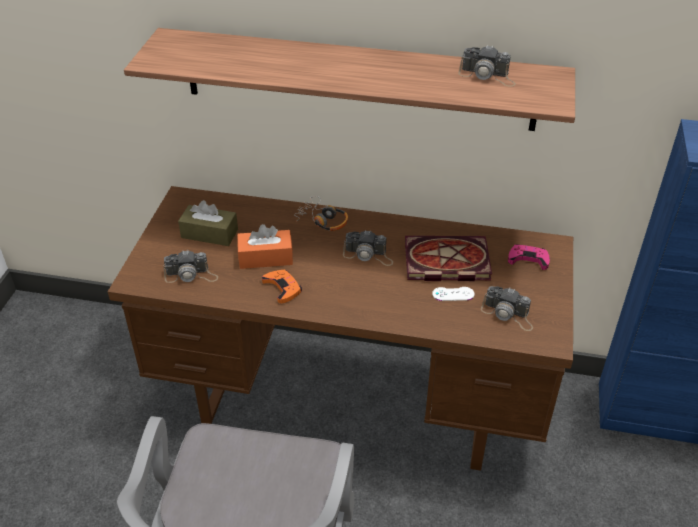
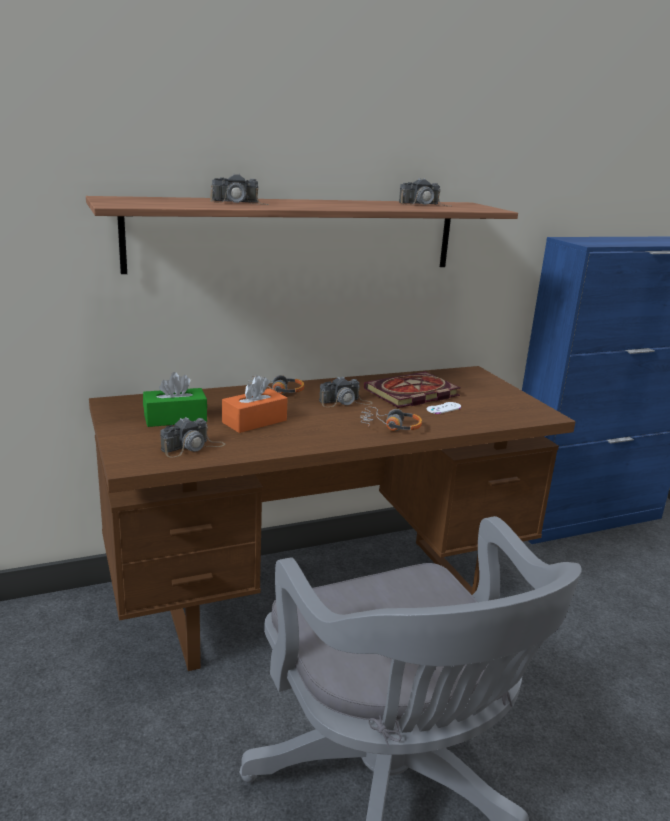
camera: 35 degrees left, 20 degrees down
brown tissue box [178,200,238,246] -> green tissue box [143,372,207,427]
orange game controller [262,270,302,303] -> none
camera [481,286,533,331] -> camera moved to [210,174,269,205]
pink game controller [508,244,550,270] -> none
none -> headphones [360,407,422,431]

